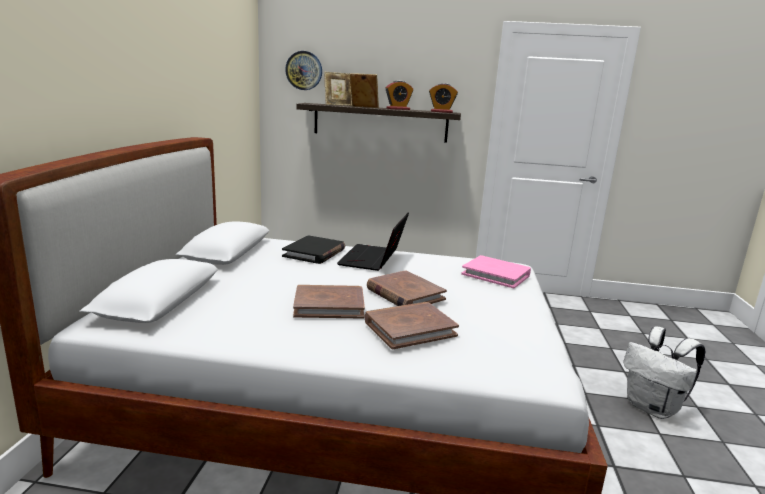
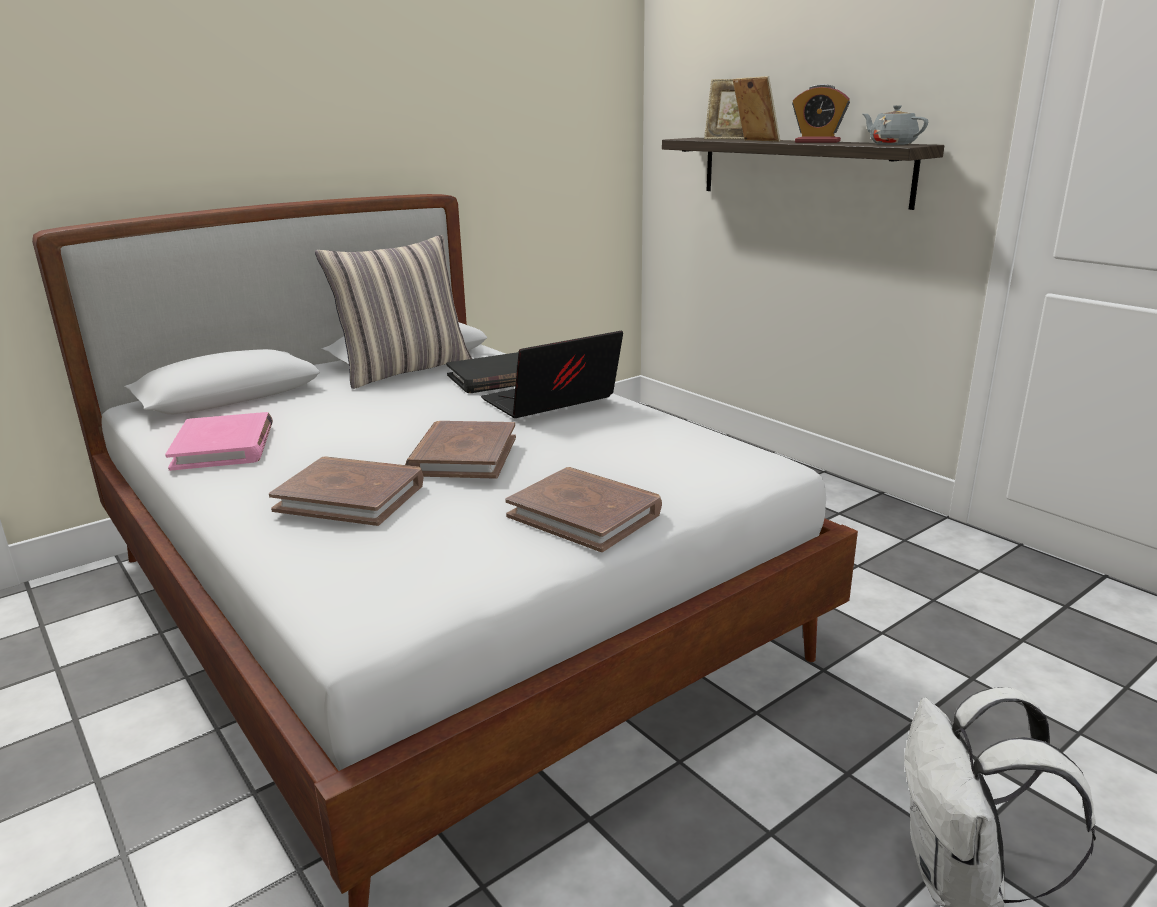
camera: 45 degrees right, 5 degrees up
wall clock [285,51,322,90] -> none
brown book [293,285,365,319] -> brown book moved to [505,467,662,552]
alarm clock [429,83,458,113] -> grey teapot [863,105,928,145]
pink book [461,255,531,288] -> pink book moved to [165,412,273,471]
none -> pillow [315,235,472,389]

